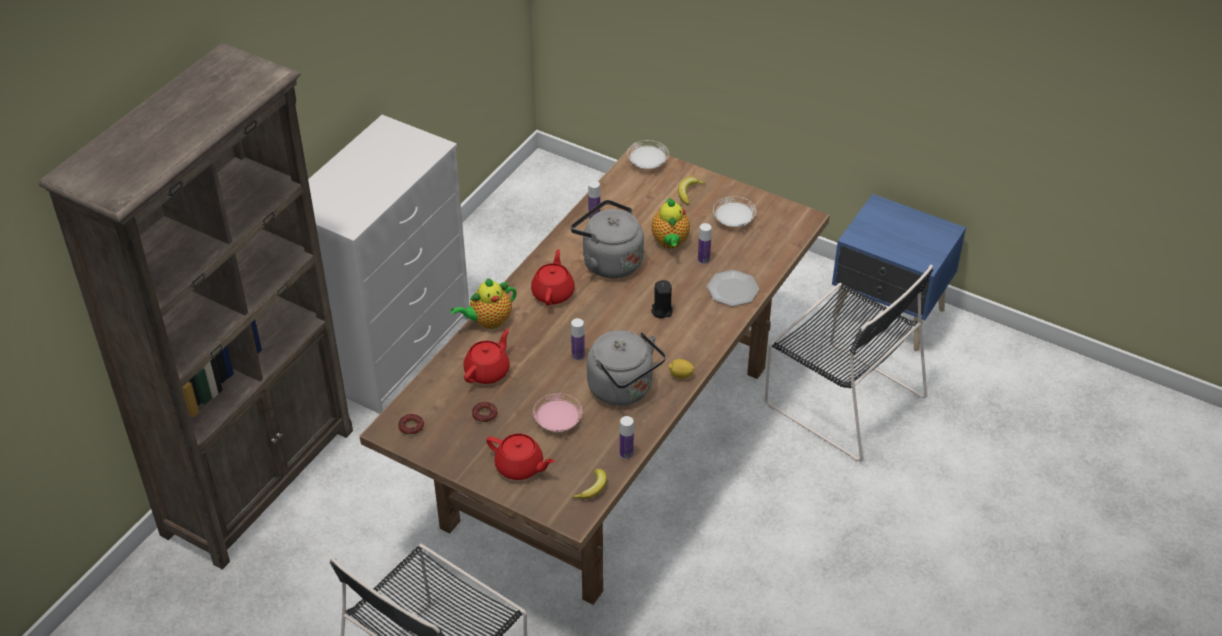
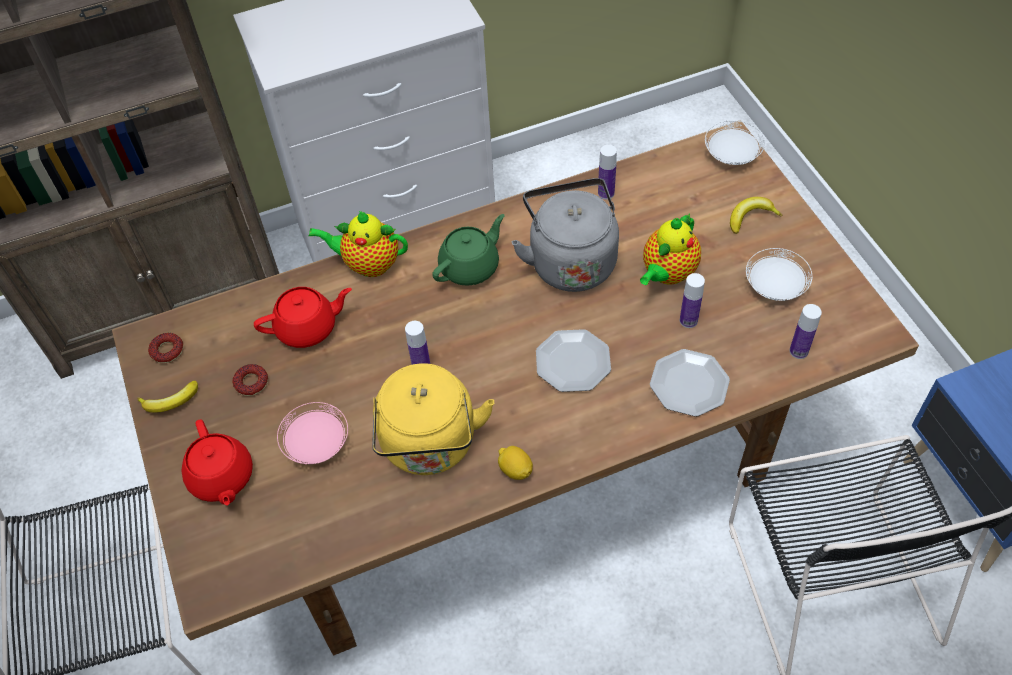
camera: 40 degrees right, 10 degrees up
red teapot [531,249,575,305] -> green teapot [432,214,505,286]
banana [571,469,607,499] -> banana moved to [137,381,198,413]
grey kettle [587,330,666,406] -> yellow kettle [372,363,494,475]
bottle [620,416,634,459] -> bottle moved to [790,304,822,359]
black candle [651,280,673,319] -> plate [536,329,611,392]

